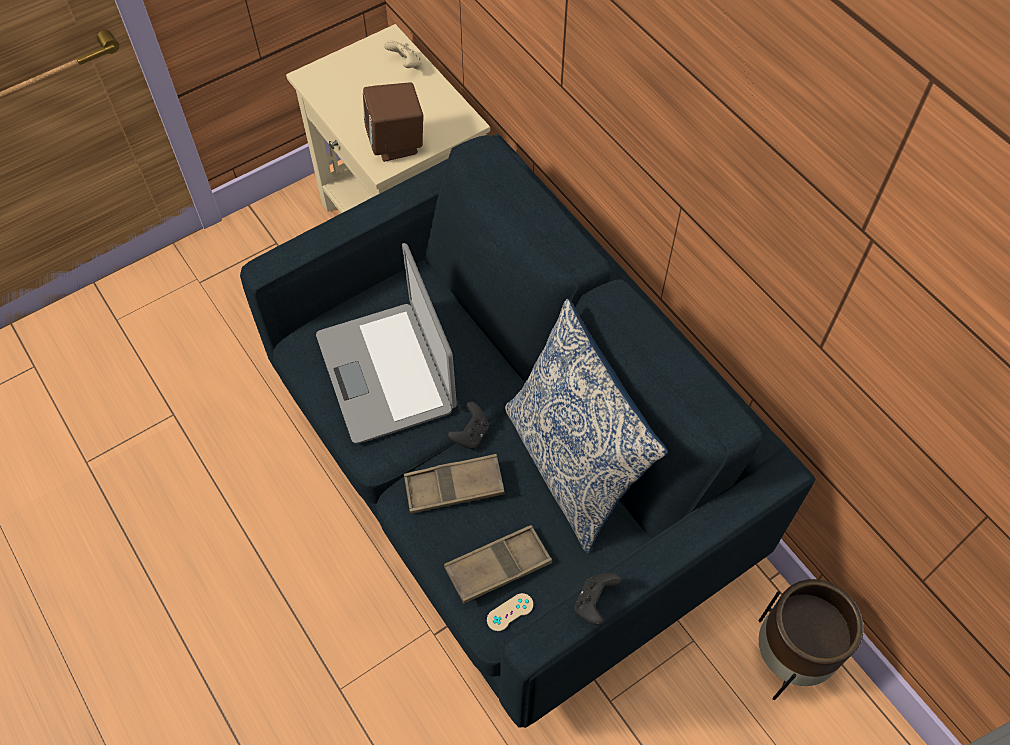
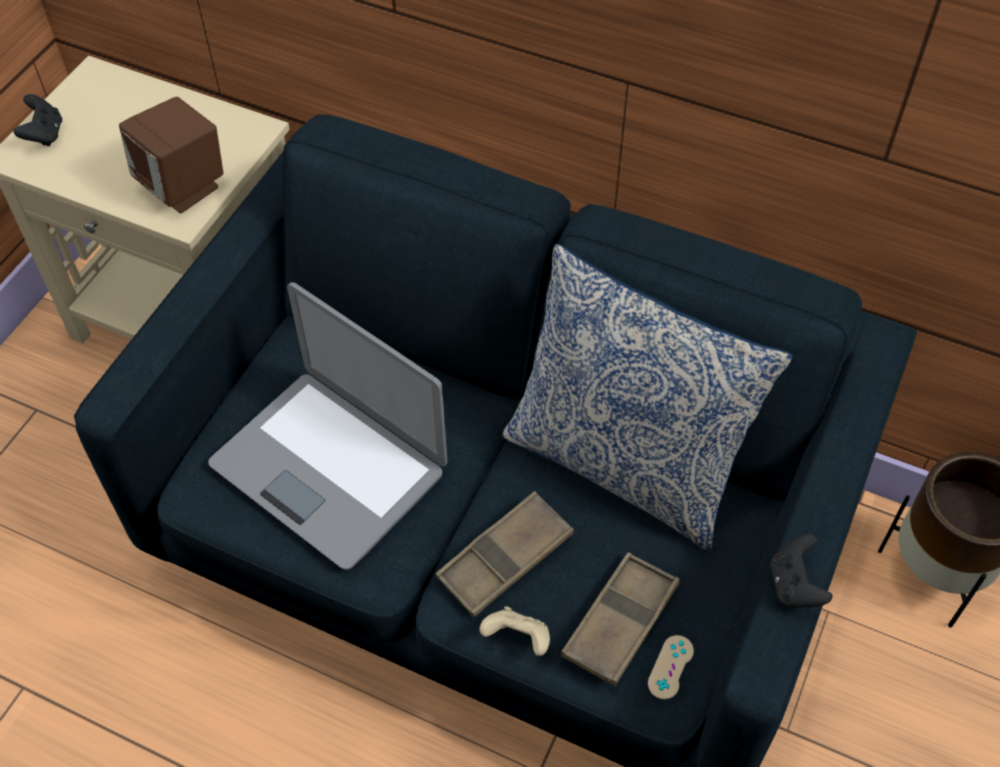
camera: 30 degrees left, 5 degrees down
beige game controller [384,40,422,69] -> beige game controller moved to [479,606,550,656]
black game controller [447,401,489,449] -> black game controller moved to [14,94,62,146]

